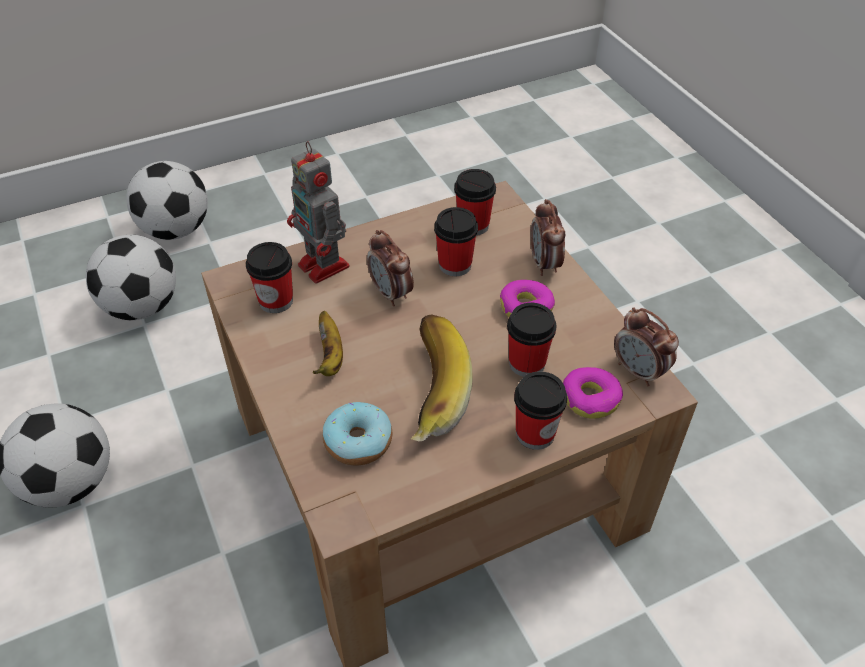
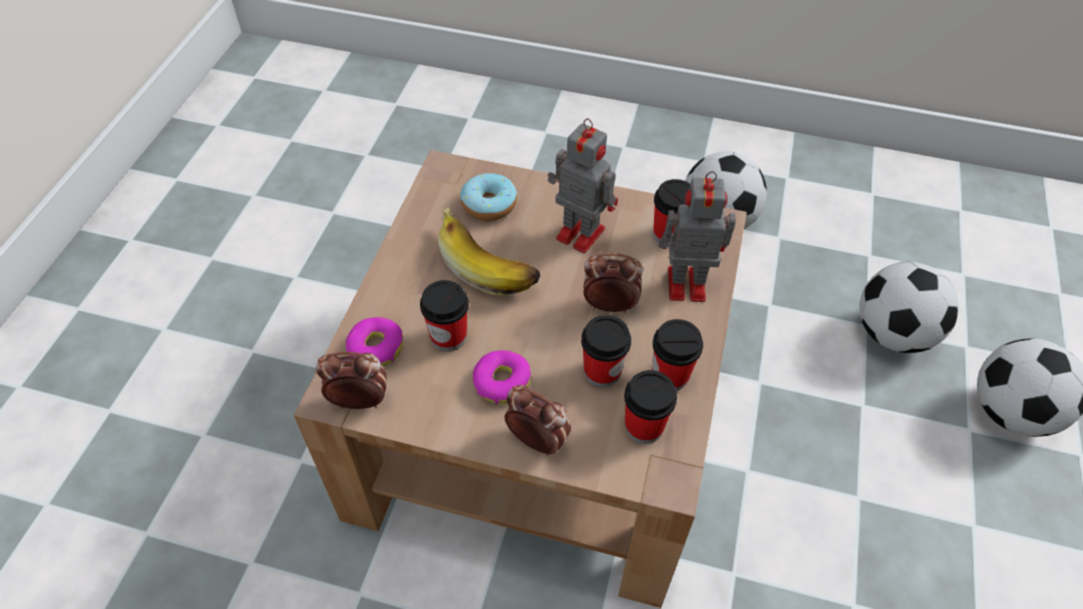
camera: 130 degrees right, 5 degrees up
banana [313,311,343,376] -> toy robot [548,118,618,253]
cup [514,371,567,450] -> cup moved to [652,319,703,391]

